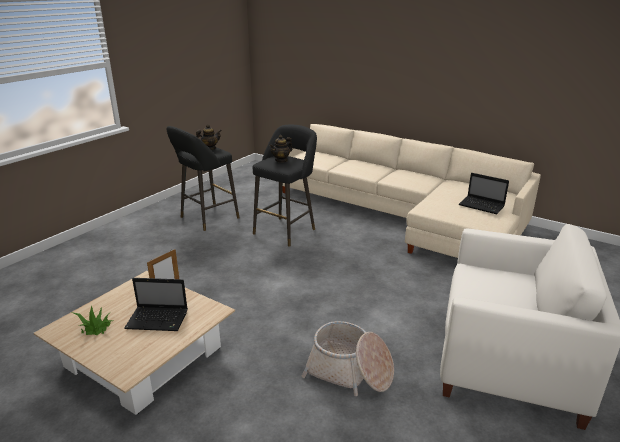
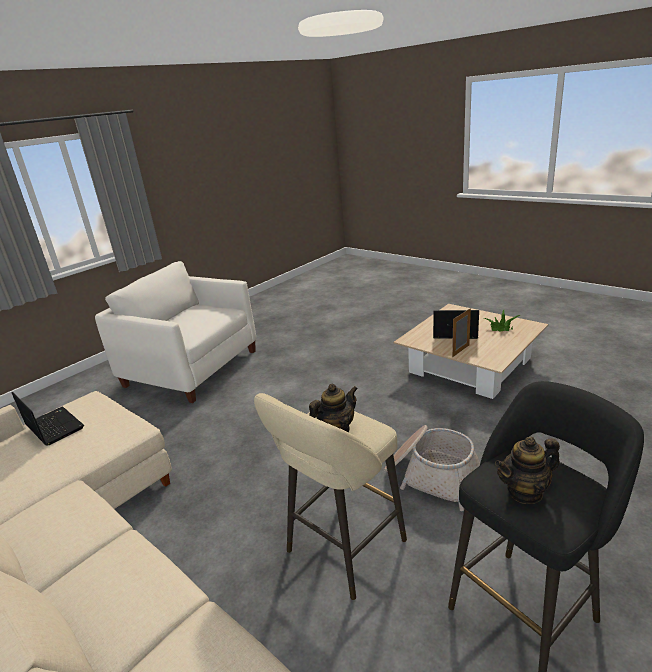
camera: 170 degrees left, 0 degrees up
black stool [253,125,317,247] -> beige stool [254,393,407,600]
basket [302,321,394,396] -> basket moved to [385,425,481,511]

